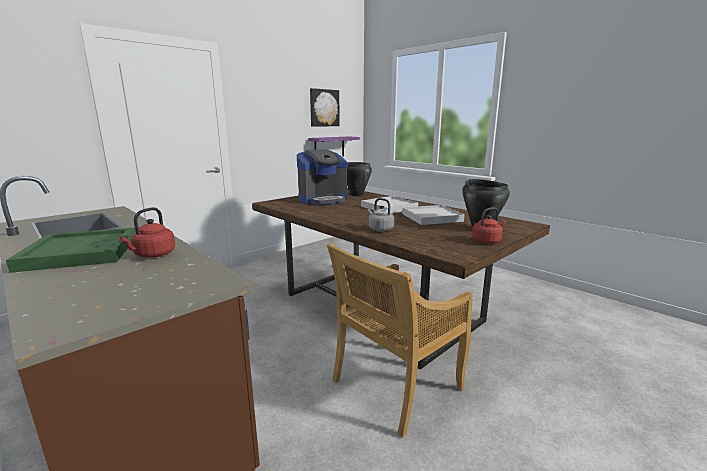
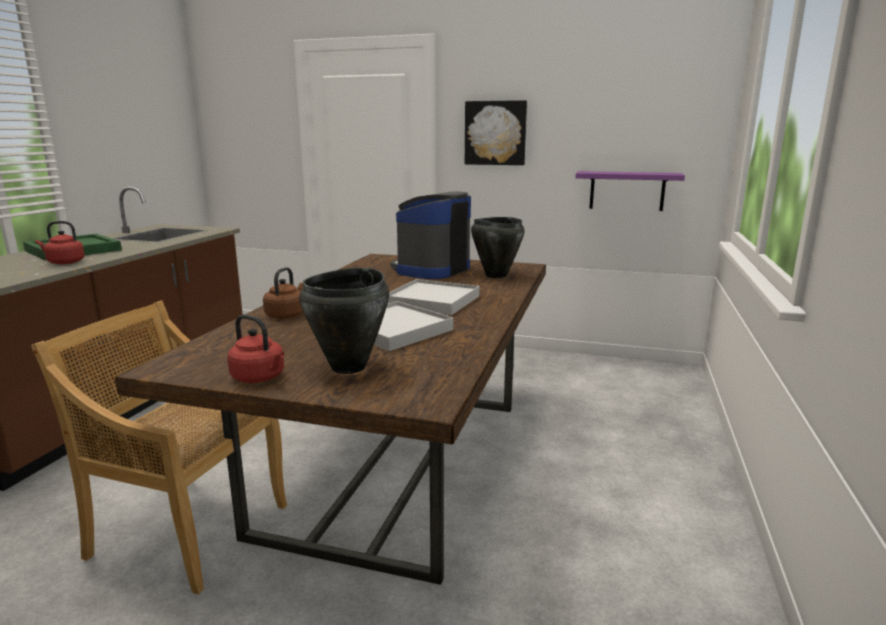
camera: 60 degrees right, 0 degrees up
coffee machine [297,149,348,205] -> coffee machine turned 90 degrees clockwise [390,192,471,279]
picture [310,88,340,127] -> picture moved to [465,100,527,165]
grey kettle [368,198,394,231] -> brown kettle [263,267,303,319]

